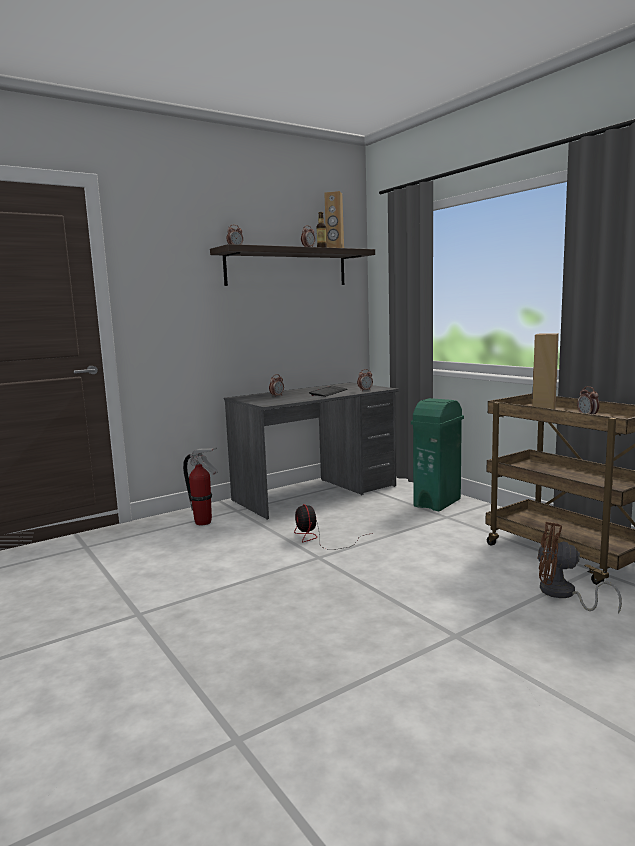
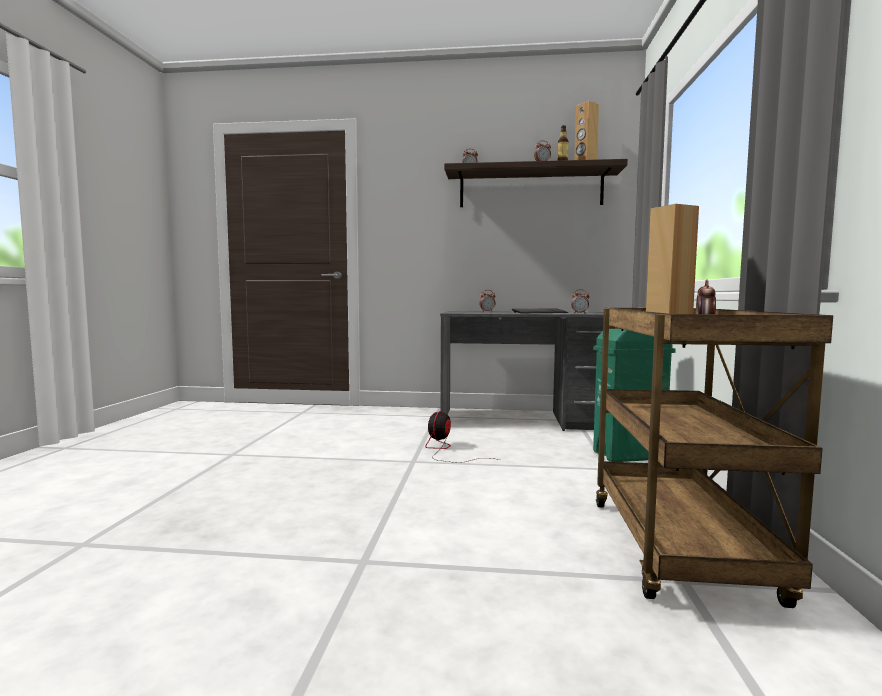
camera: 40 degrees right, 5 degrees down
fire extinguisher [183,448,218,525] -> none
brown fan [537,522,622,614] -> none

